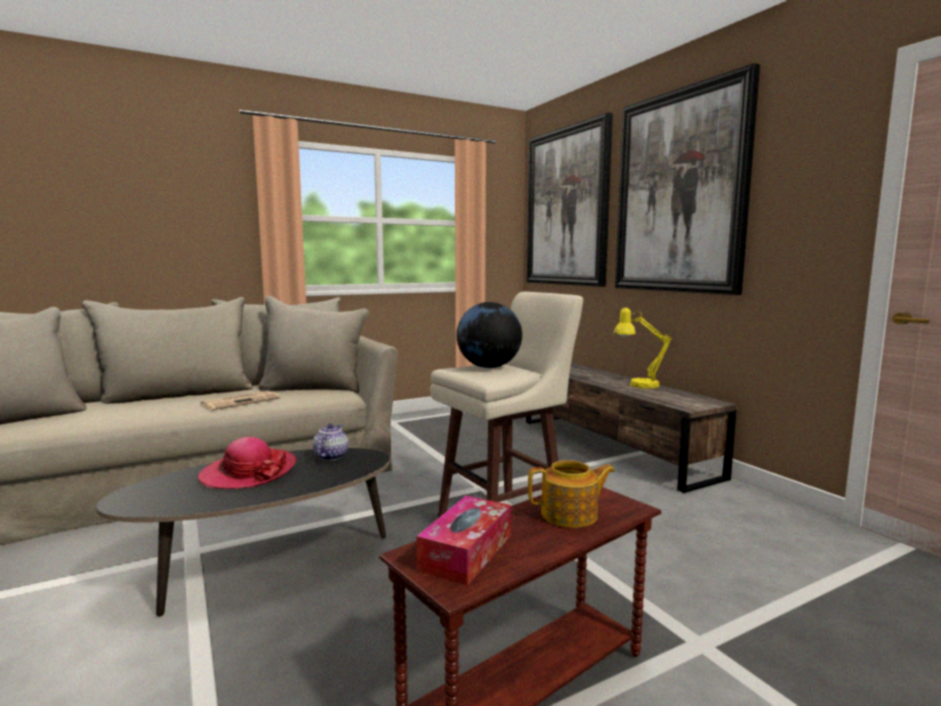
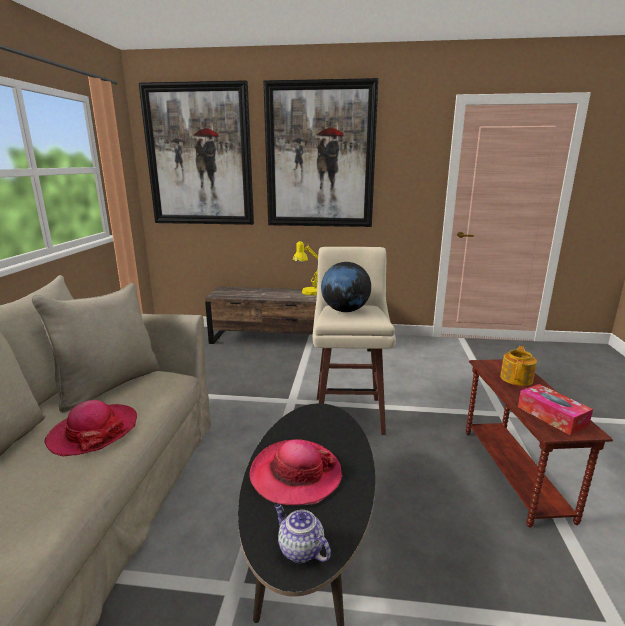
camera: 55 degrees left, 10 degrees up
newspaper [201,391,280,410] -> hat [44,400,137,457]
teapot [313,424,348,461] -> teapot moved to [274,504,331,563]

